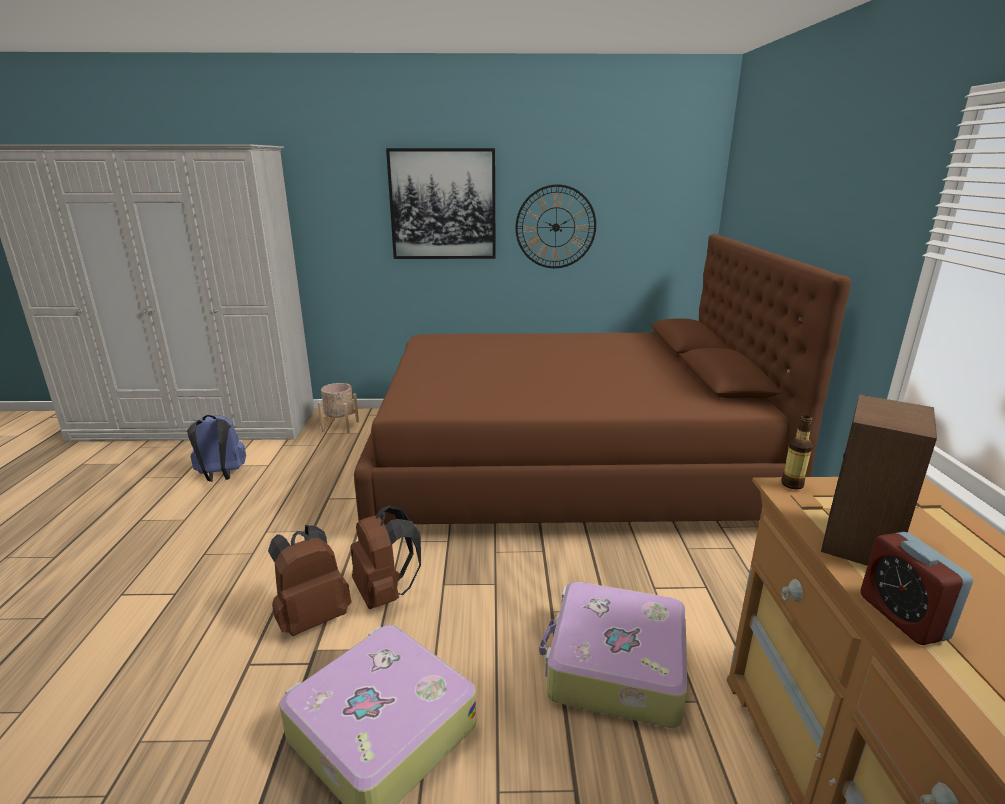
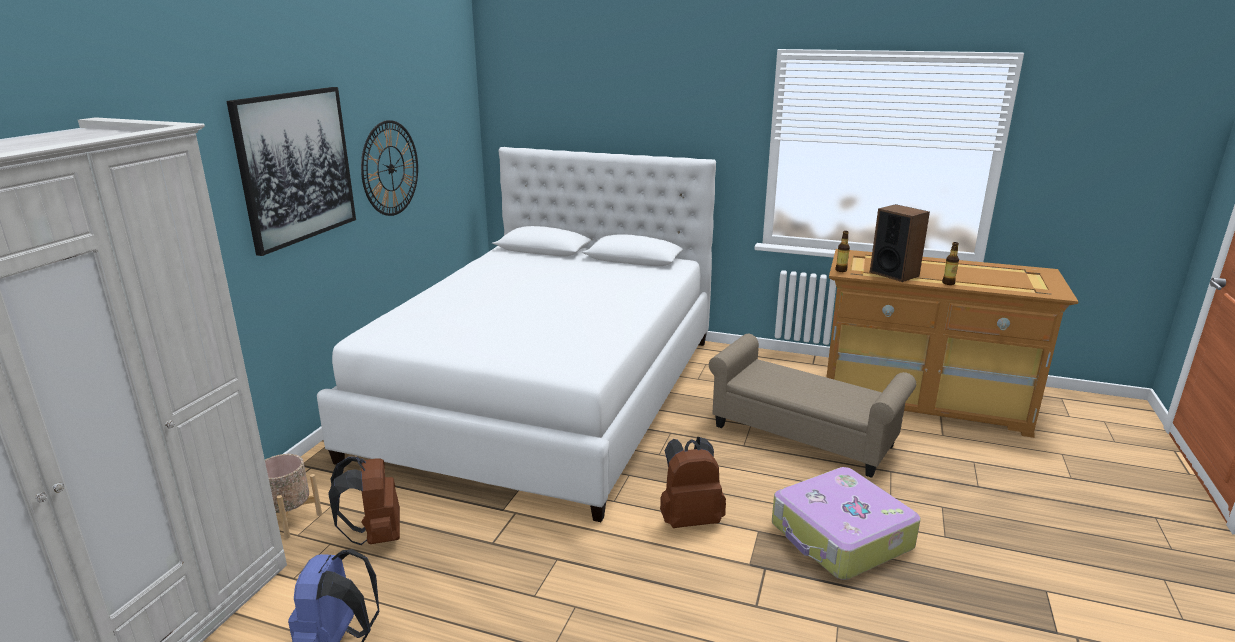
camera: 70 degrees left, 0 degrees up
brown backpack [268,525,351,636] -> brown backpack moved to [328,457,400,545]
brown bed [354,234,851,525] -> white bed [317,147,716,522]
suitcase [539,582,688,728] -> beige ottoman [709,334,916,478]
alarm clock [861,532,973,645] -> bottle [942,242,959,285]

